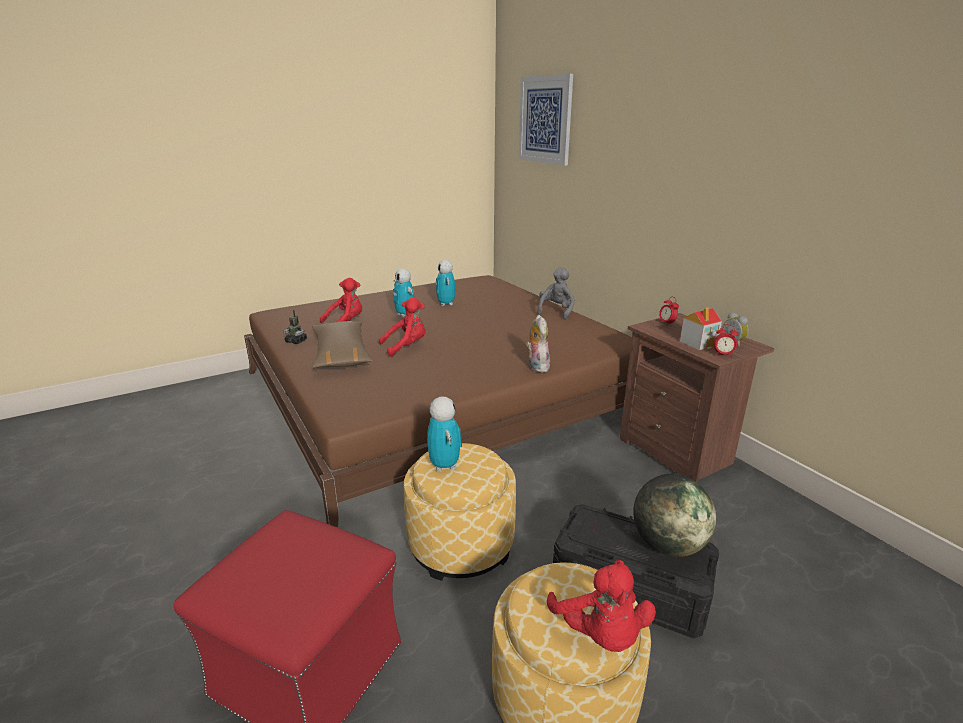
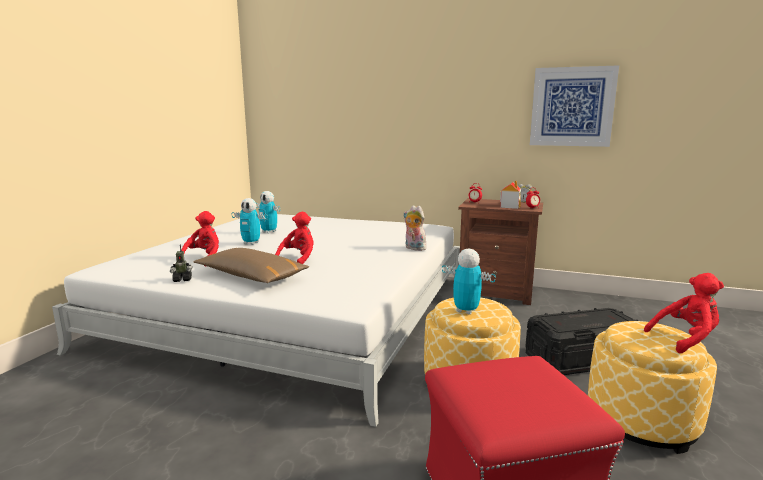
camera: 40 degrees left, 10 degrees down
brown bed [244,275,632,528] -> white bed [52,214,460,427]
picture [519,74,573,166] -> picture moved to [530,65,619,147]
grey plush toy [537,267,575,320] -> none
red plush toy [547,560,656,652] -> red plush toy turned 45 degrees counterclockwise [644,273,724,353]
globe [633,474,716,557] -> none

